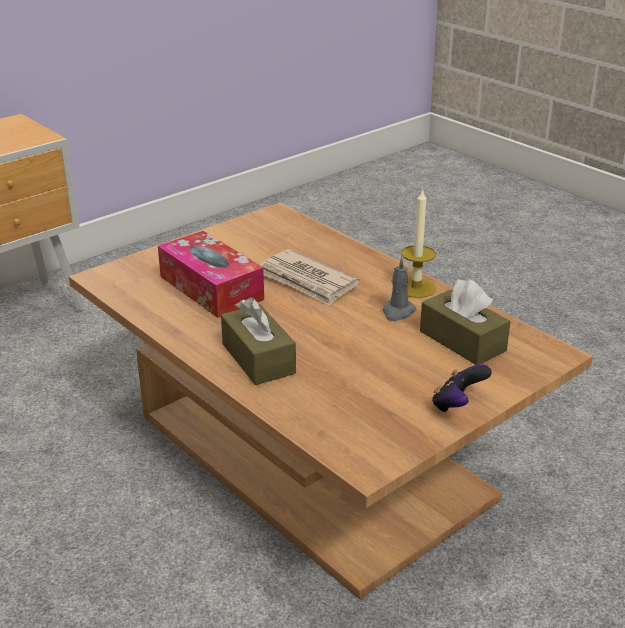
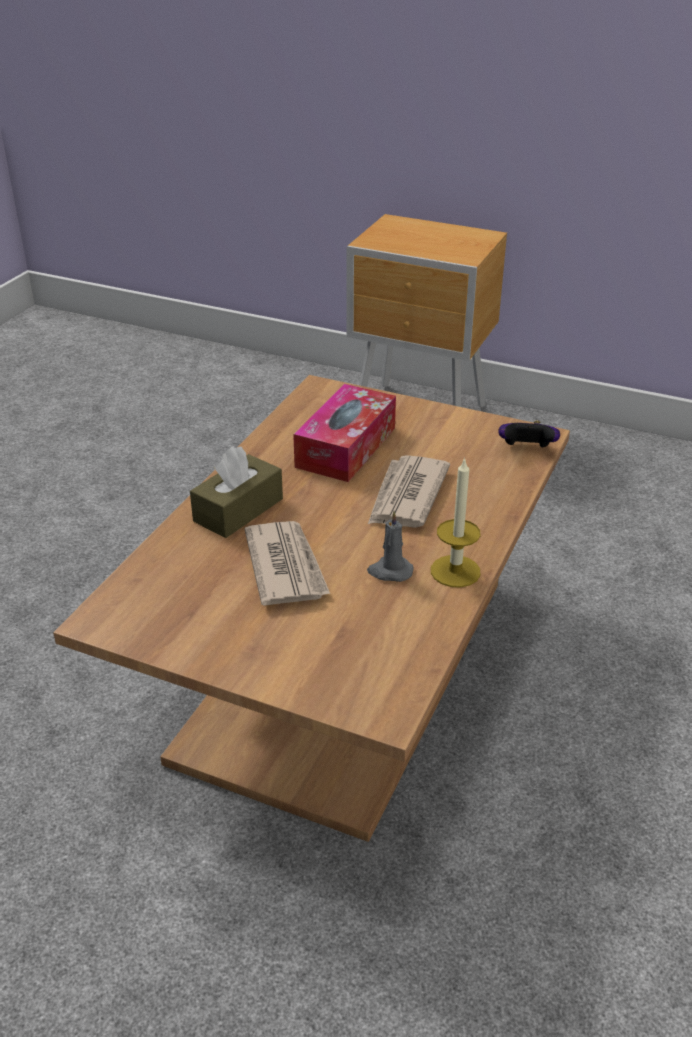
camera: 65 degrees right, 5 degrees up
brown tissue box [420,279,510,365] -> none
game controller [432,364,492,412] -> game controller moved to [498,421,560,447]
none -> newspaper [245,521,330,606]

